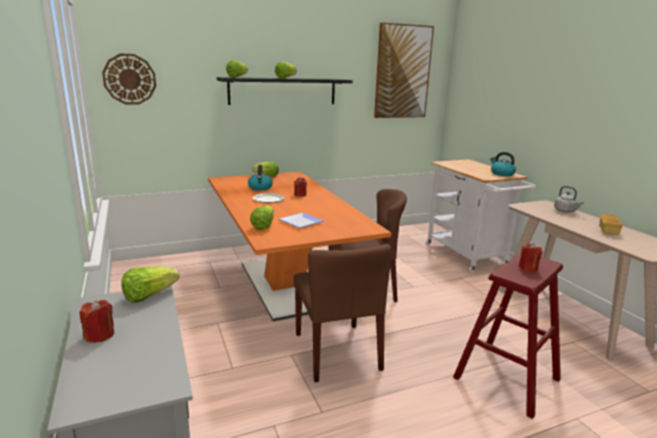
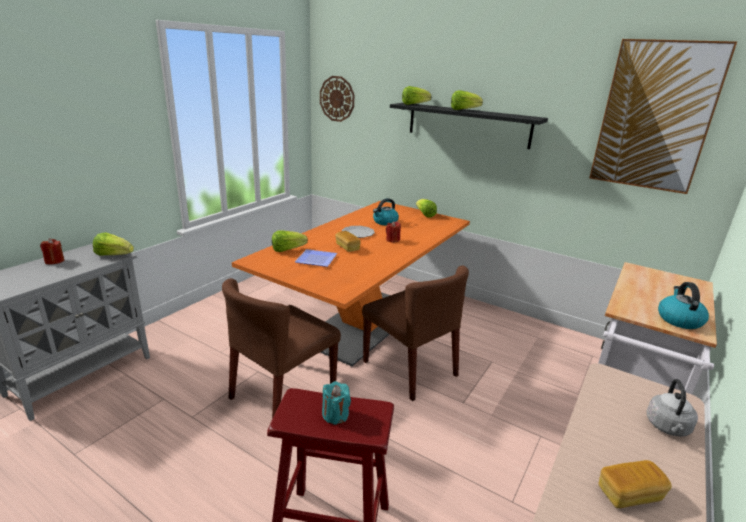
camera: 55 degrees right, 5 degrees up
red candle [519,243,543,272] -> turquoise candle [322,381,351,425]
none -> bread [335,231,361,252]

